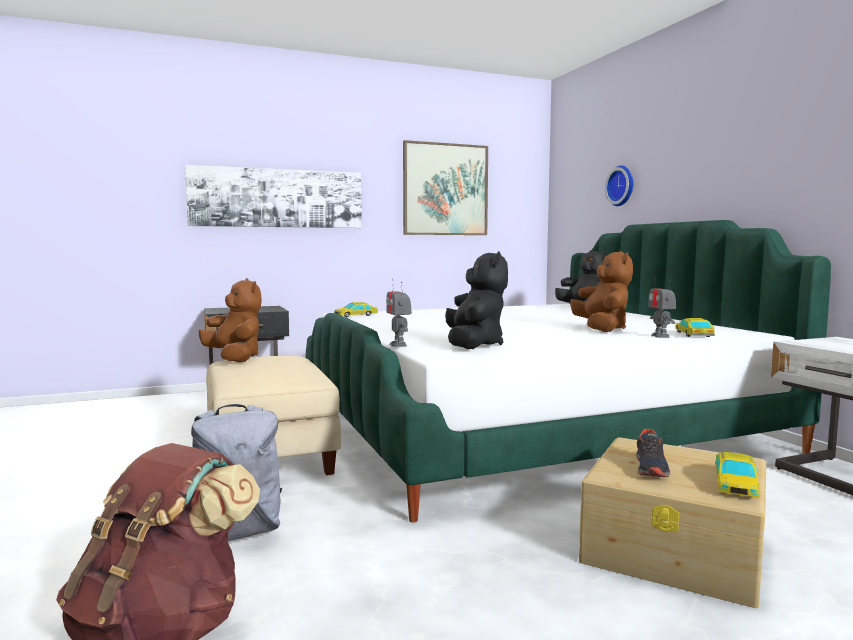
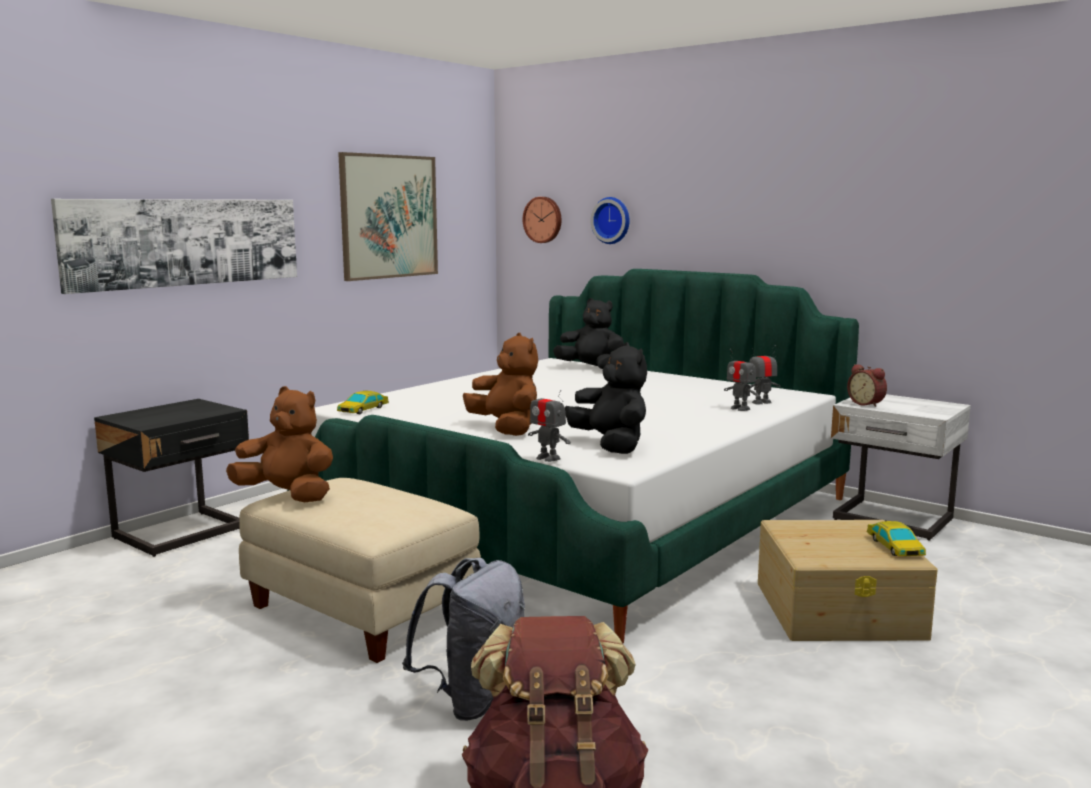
camera: 30 degrees left, 5 degrees up
brown plush toy [570,251,633,332] -> brown plush toy moved to [463,333,538,436]
shoe [636,429,670,477] -> none
toy car [675,318,715,337] -> toy robot [749,345,781,405]
none -> wall clock [523,197,561,243]
none -> alarm clock [847,364,887,407]

